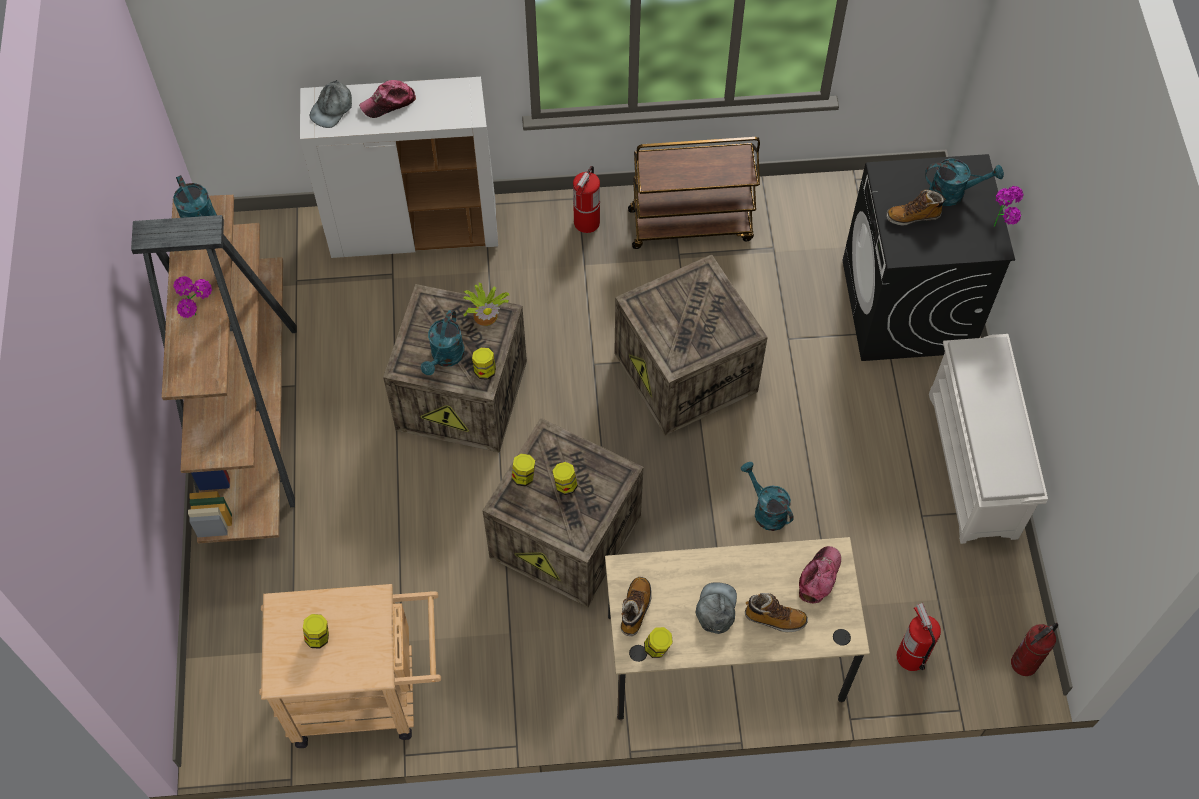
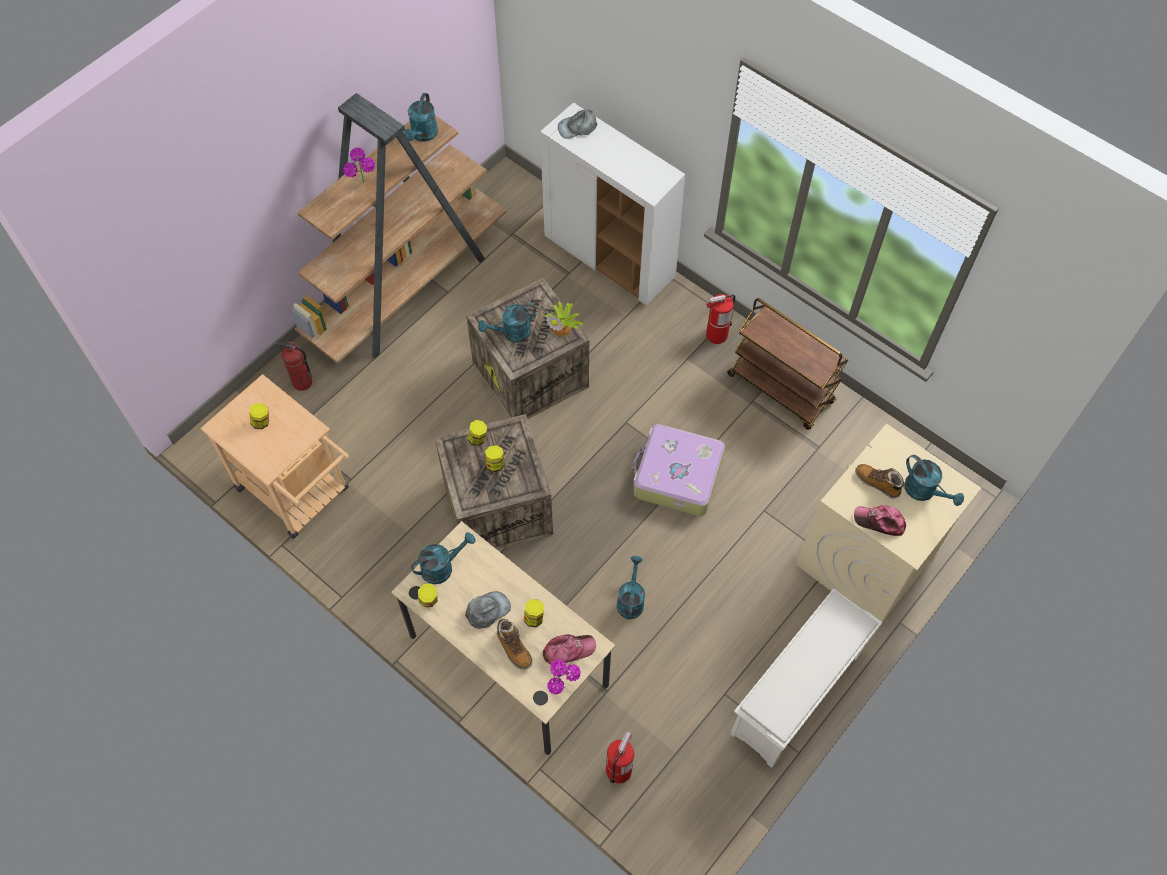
camera: 45 degrees right, 0 degrees up
cap [359,80,416,118] -> cap moved to [854,505,906,536]
jar [472,348,496,380] -> jar moved to [524,599,544,627]
crate [614,254,768,436] -> suitcase [632,424,725,516]
boot [621,577,652,636] -> turquoise watering can [411,532,476,584]
black washing machine [842,154,1015,361] -> beige washing machine [796,424,981,622]
potted plant [994,186,1024,227] -> potted plant moved to [547,659,581,695]
fire extinguisher [1011,623,1058,676] -> fire extinguisher moved to [275,341,312,391]

